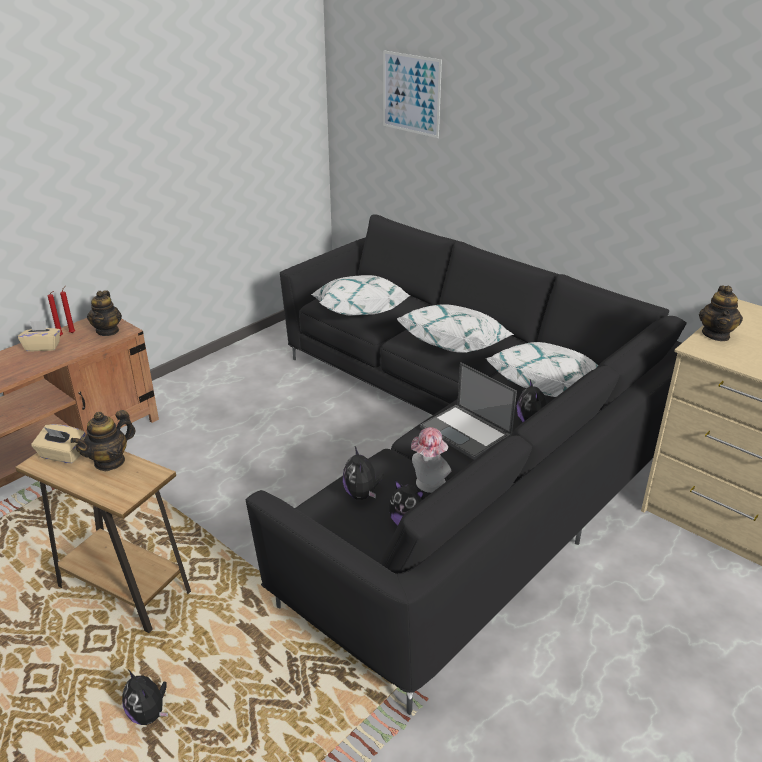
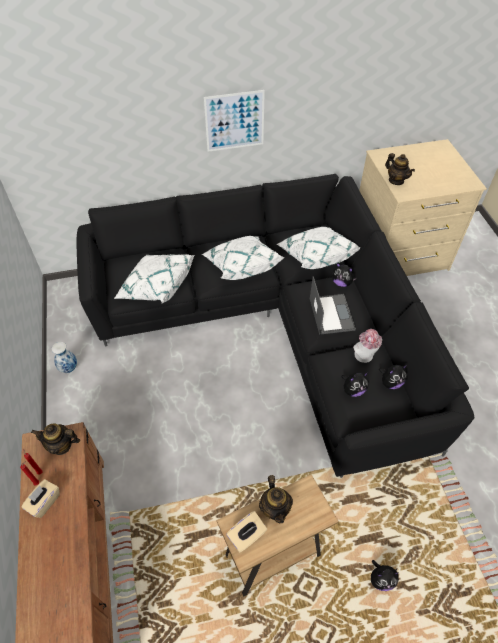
camera: 55 degrees left, 20 degrees up
teapot [87,290,122,336] -> teapot turned 150 degrees clockwise [31,424,80,455]
plush toy [343,447,384,500] -> plush toy turned 45 degrees counterclockwise [341,372,369,397]
picture [383,51,442,138] -> picture moved to [204,90,265,152]
laptop [420,362,517,460] -> laptop turned 90 degrees counterclockwise [310,276,356,335]
none -> vase [52,342,77,373]

